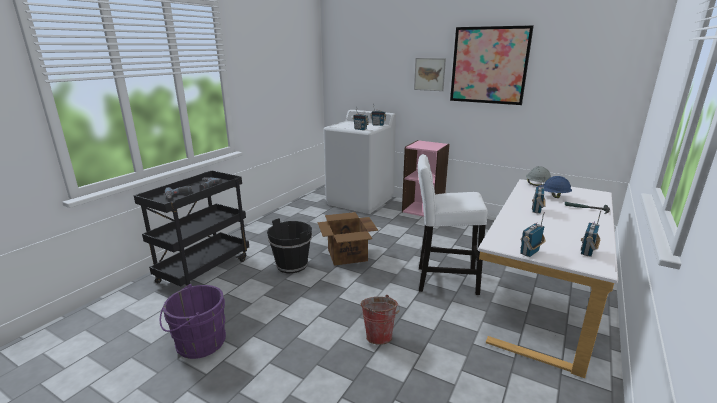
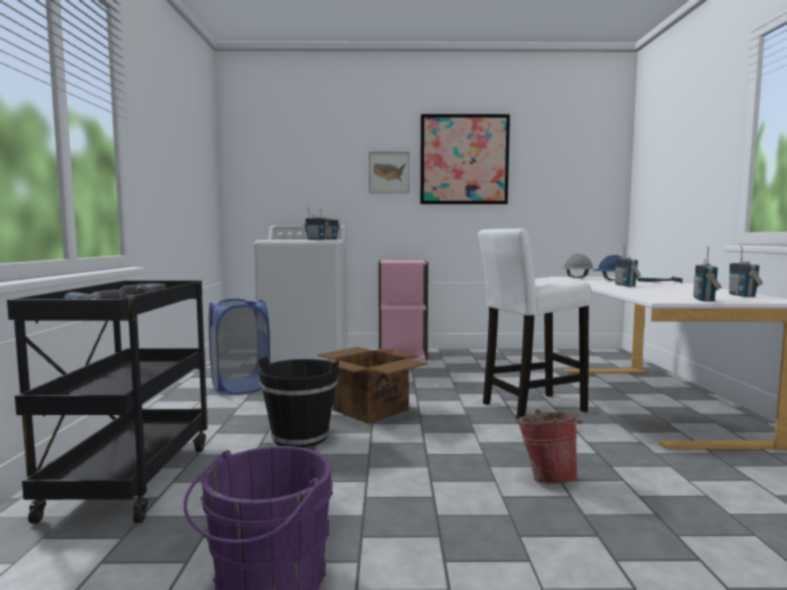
camera: 30 degrees left, 15 degrees down
none -> blue laundry basket [209,299,270,395]

